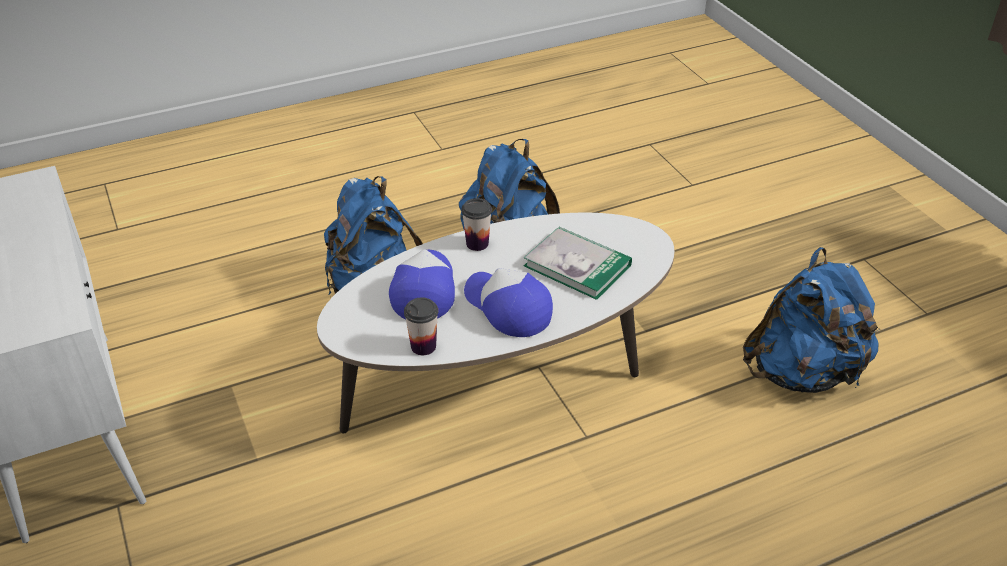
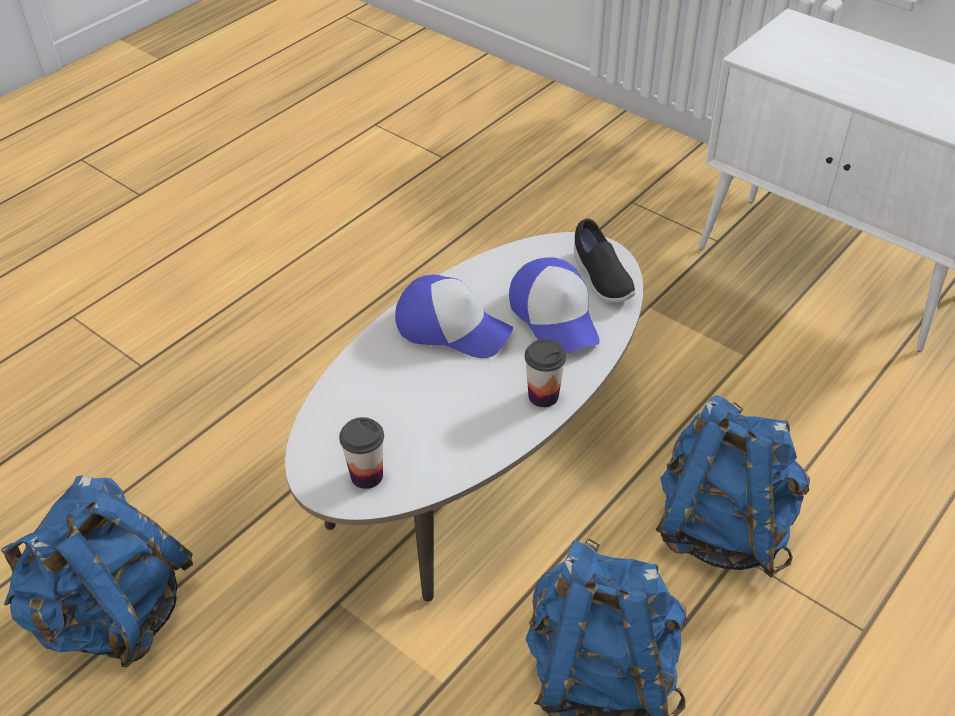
camera: 155 degrees right, 5 degrees up
cup [404,297,438,355] -> cup moved to [339,417,384,489]
book [524,227,632,300] -> none
none -> black shoe [574,218,636,303]

